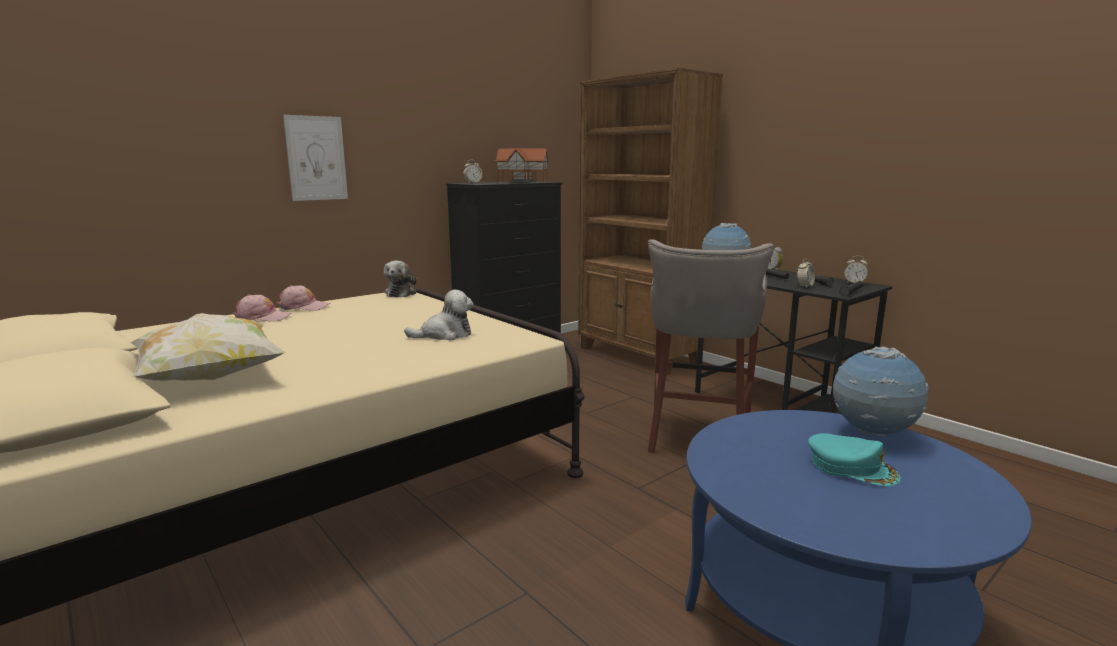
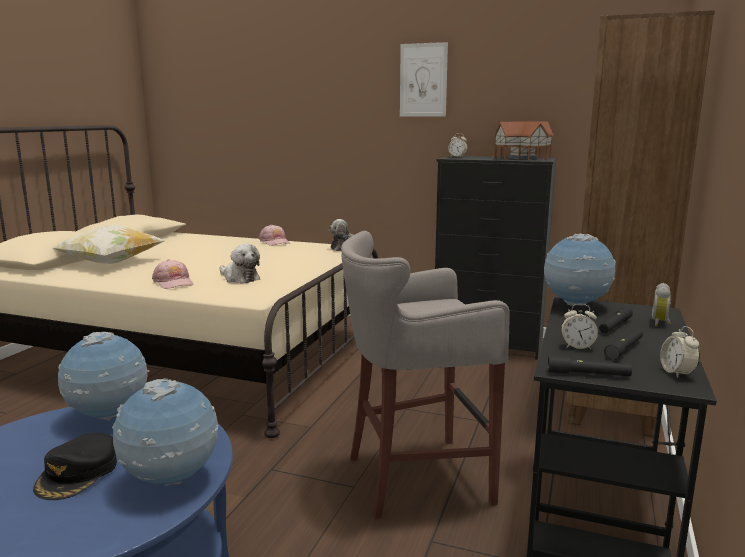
camera: 60 degrees right, 0 degrees up
pink cap [233,294,292,321] -> pink cap moved to [152,259,193,289]
picture [283,115,348,201] -> picture moved to [400,42,448,116]
turquoise cap [808,433,901,486] -> black cap [33,433,117,500]
none -> globe [58,332,150,421]

